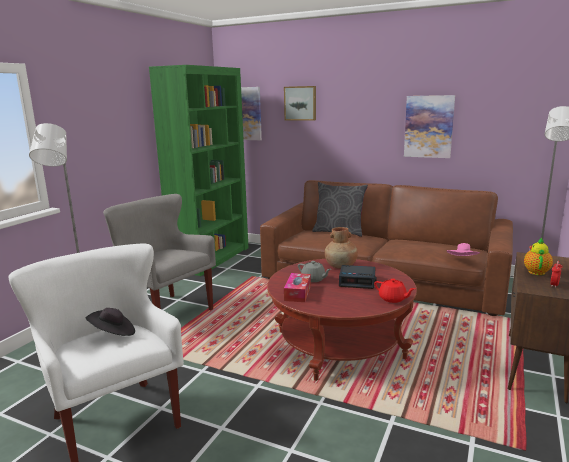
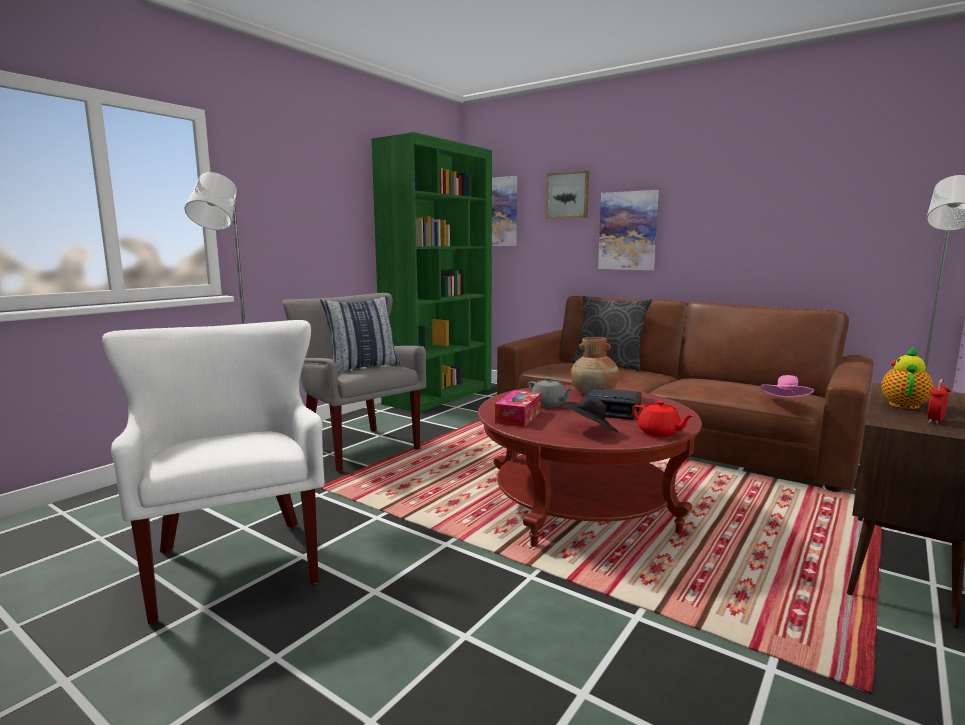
camera: 10 degrees right, 5 degrees down
black hat [86,308,135,336] -> black hat moved to [561,396,619,433]
picture [404,95,455,158] -> picture moved to [598,190,659,270]
none -> pillow [320,296,400,372]

